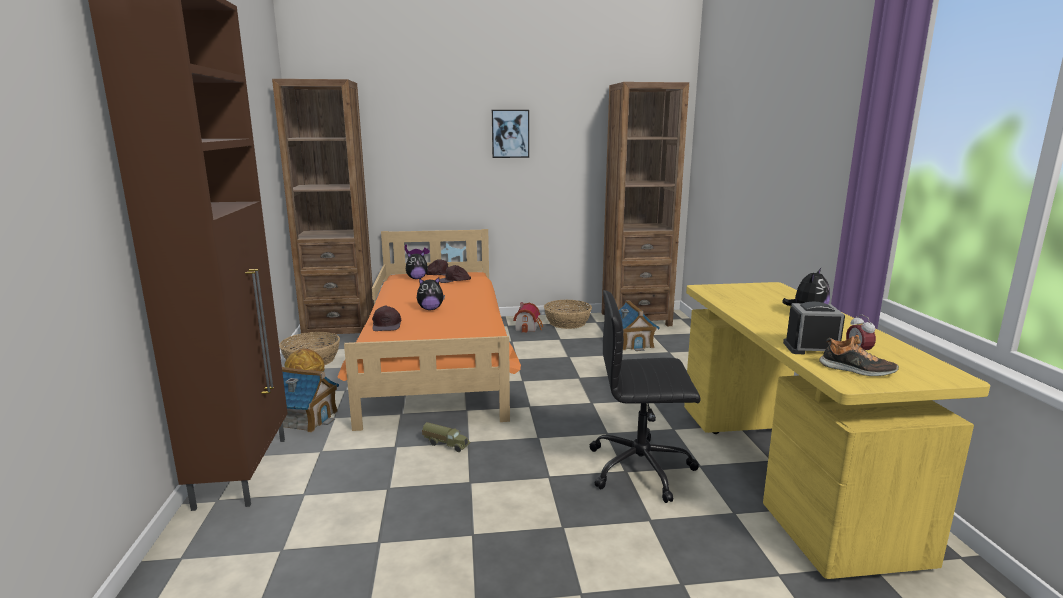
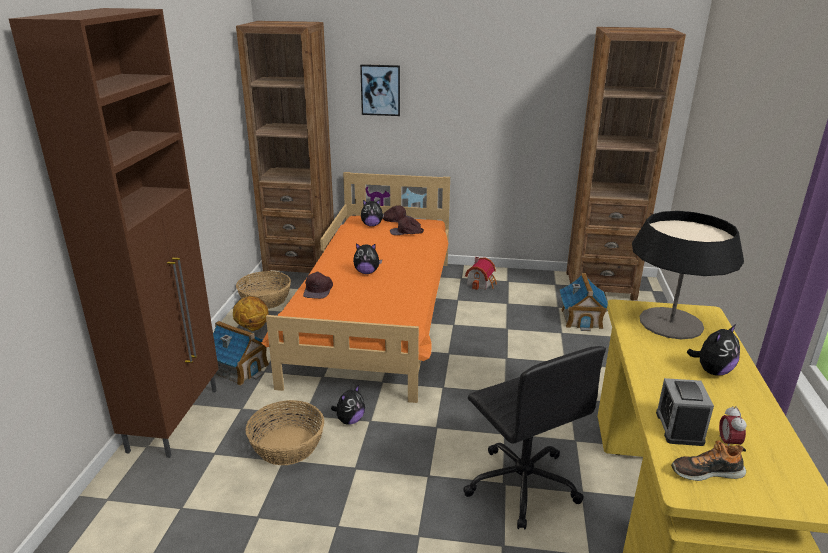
camera: 15 degrees right, 10 degrees up
toy truck [422,422,471,452] -> plush toy [331,385,365,425]
picture [492,110,529,158] -> picture moved to [360,64,400,116]
basket [544,299,592,329] -> basket moved to [245,400,324,465]
black office chair [590,290,700,503] -> black office chair turned 135 degrees counterclockwise [463,346,606,530]
alarm clock [783,302,845,354] -> alarm clock turned 105 degrees counterclockwise [656,378,714,446]
shoe [819,335,899,376] -> shoe turned 135 degrees clockwise [671,440,746,481]
none -> table lamp [632,211,744,339]

